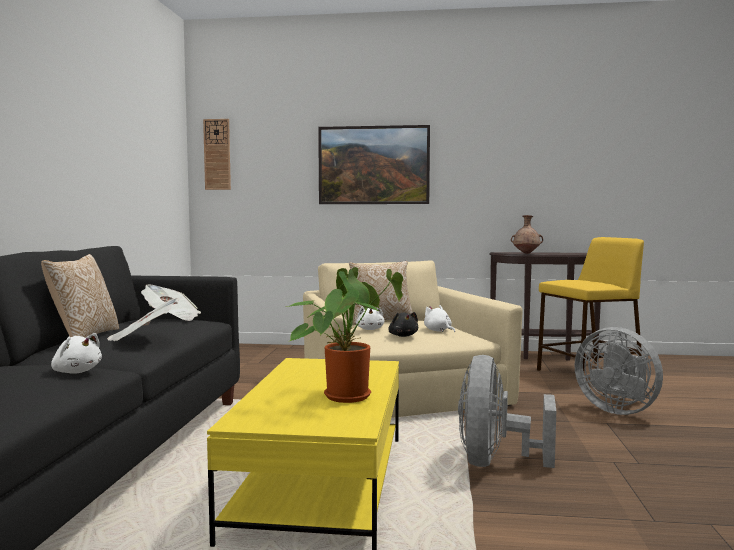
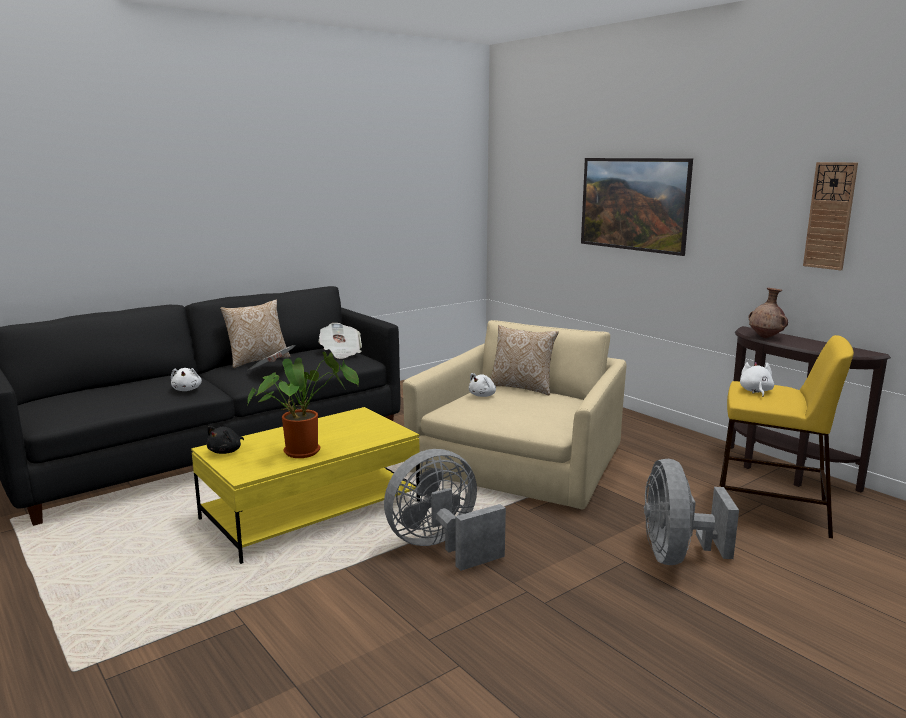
camera: 45 degrees right, 10 degrees up
wall clock [203,119,231,190] -> wall clock moved to [803,162,858,270]
black plush toy [388,312,418,337] -> black plush toy moved to [207,426,244,454]
white plush toy [424,305,455,332] -> white plush toy moved to [740,362,774,397]

